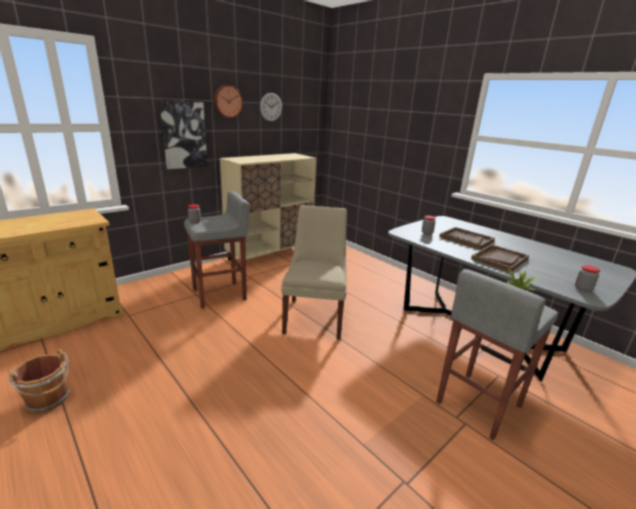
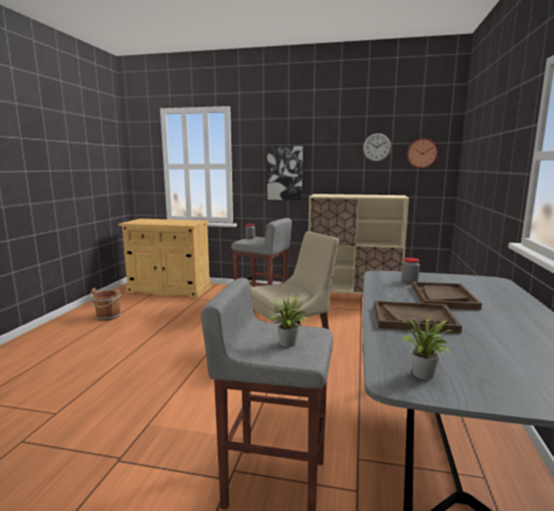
camera: 55 degrees right, 10 degrees down
wall clock [214,85,243,118] -> wall clock moved to [407,138,438,169]
jar [575,265,600,292] -> potted plant [396,316,452,380]

